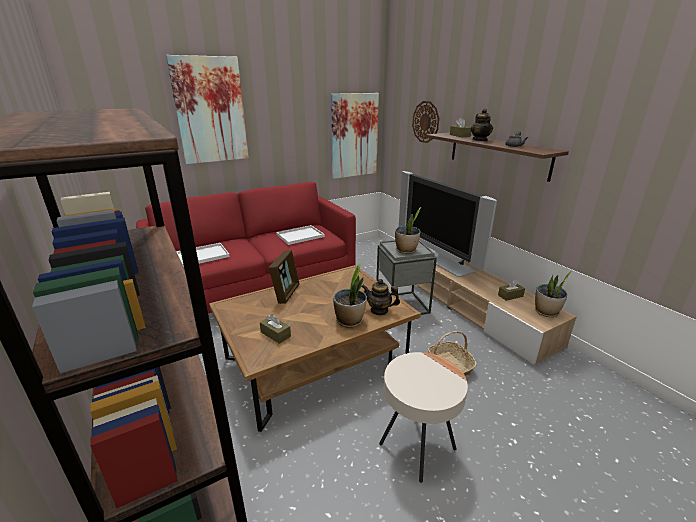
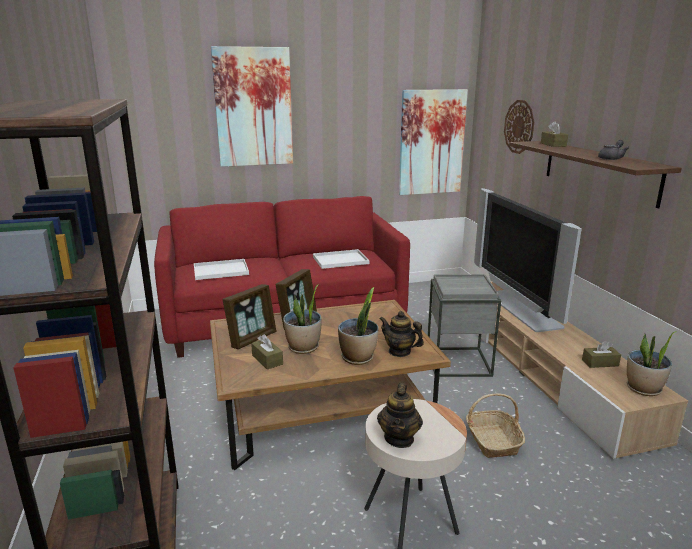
camera: 15 degrees right, 5 degrees down
potted plant [395,207,421,254] -> potted plant moved to [283,284,321,354]
teapot [471,109,493,141] -> teapot moved to [377,383,423,448]
none -> picture frame [223,284,276,349]

